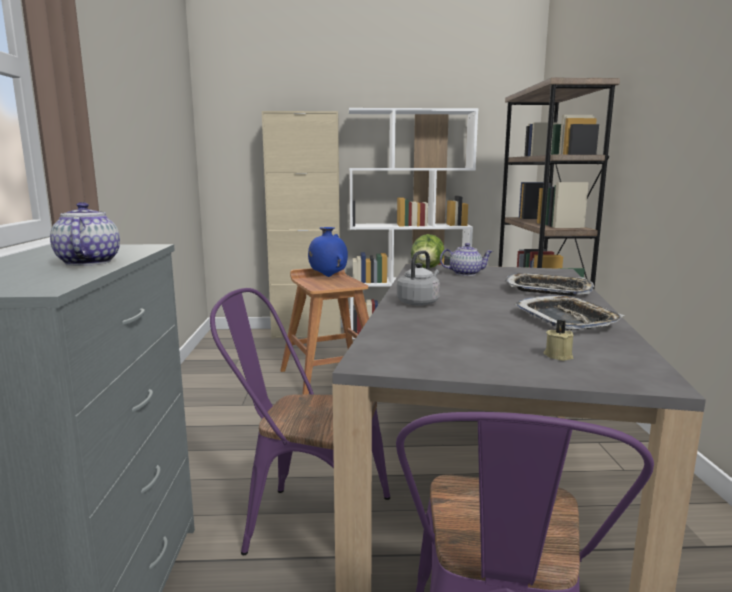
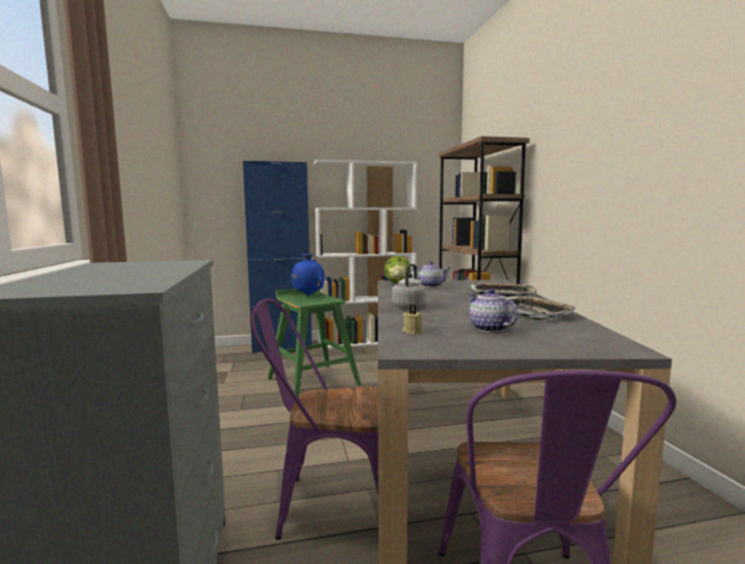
camera: 10 degrees left, 5 degrees down
teapot [50,202,120,266] -> teapot moved to [468,289,518,332]
beige cabinet [262,111,341,339] -> blue cabinet [243,161,312,353]
brown stool [280,268,369,394] -> green stool [267,289,361,397]
beige candle [544,320,573,361] -> beige candle moved to [402,304,423,334]

